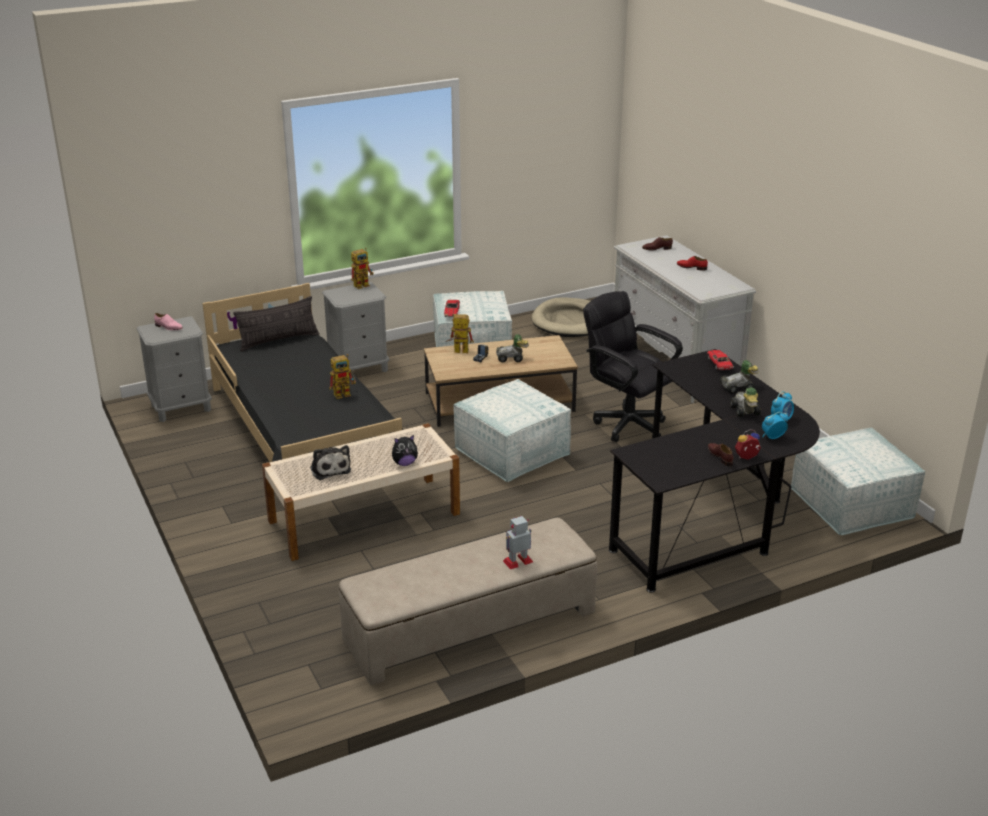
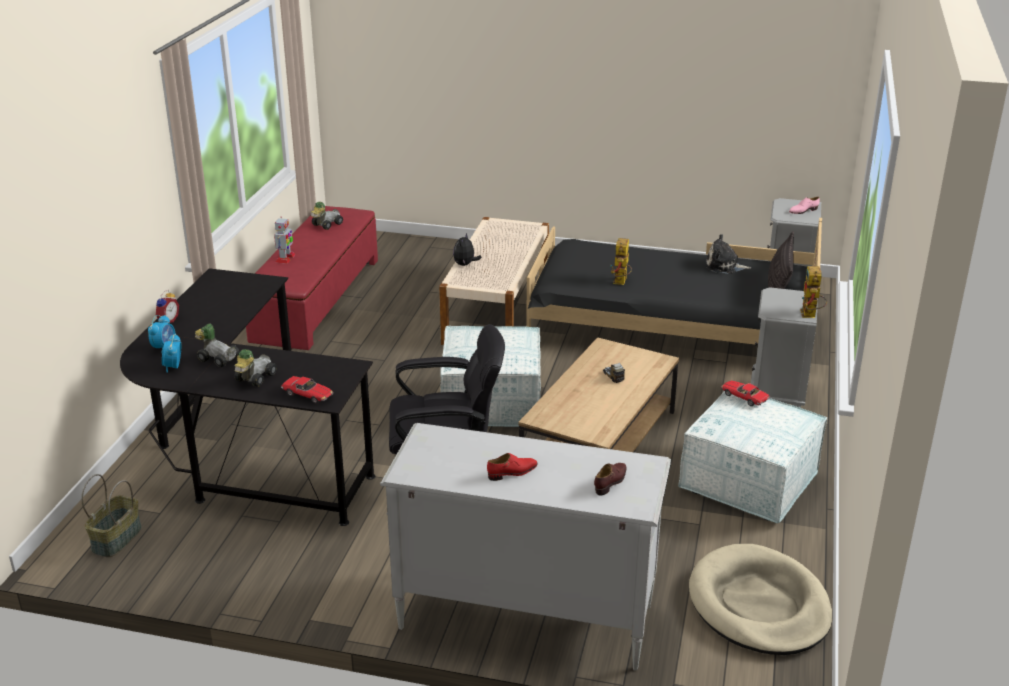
camera: 130 degrees right, 0 degrees up
plush toy [310,445,351,480] -> plush toy moved to [706,234,751,274]
beige bench [339,518,597,685] -> red bench [246,206,378,350]
toy robot [446,314,474,353] -> none
toy car [496,334,529,362] -> toy car moved to [311,202,343,230]
brown shoe [708,443,733,466] -> none
white ottoman [791,428,925,535] -> basket [81,474,142,557]

